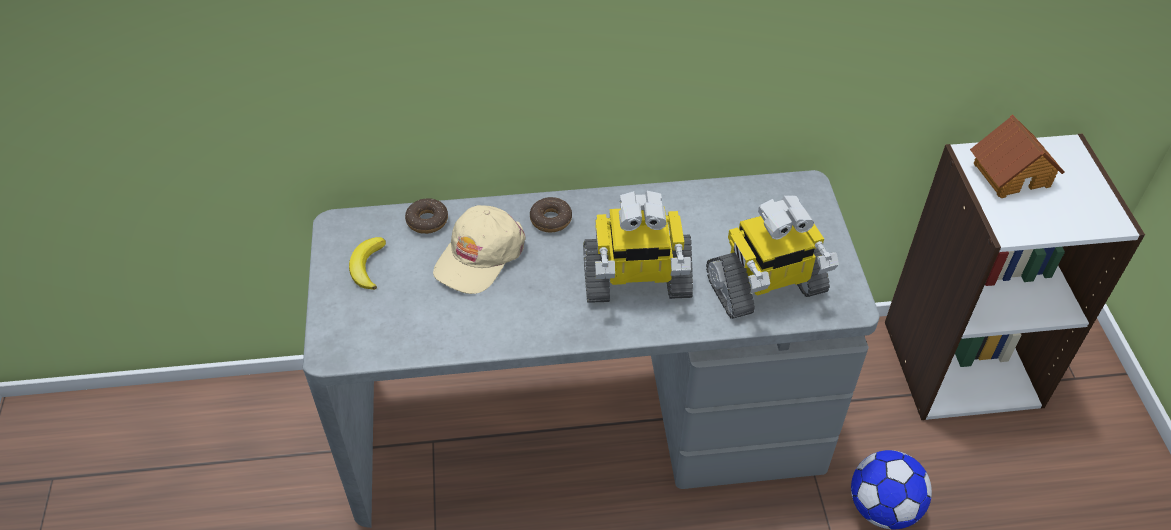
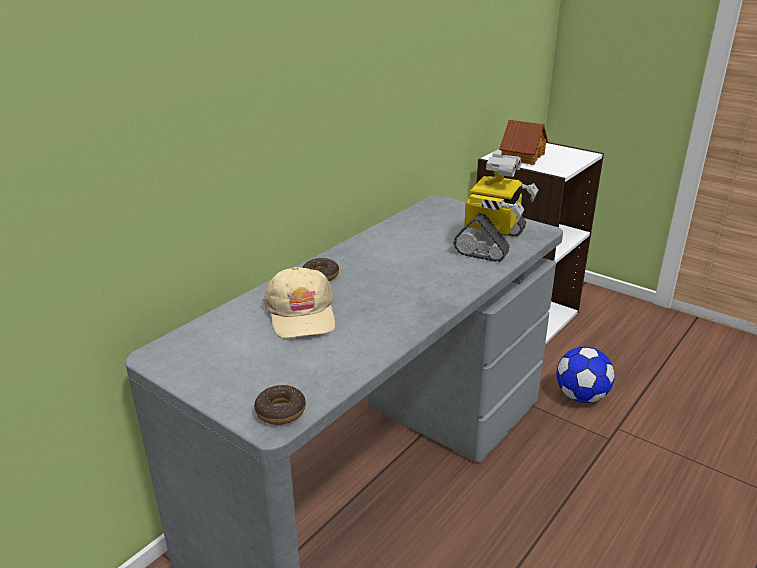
camera: 45 degrees left, 20 degrees down
banana [349,237,386,290] -> none
donut [405,198,448,234] -> donut moved to [254,385,306,425]
toy robot [583,191,693,303] -> none

